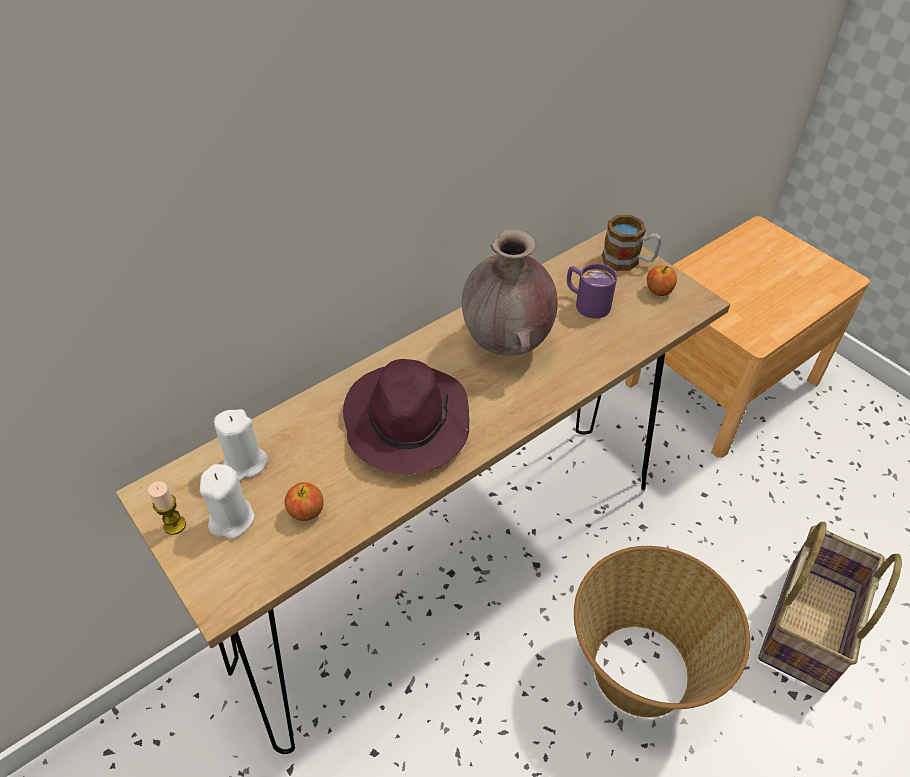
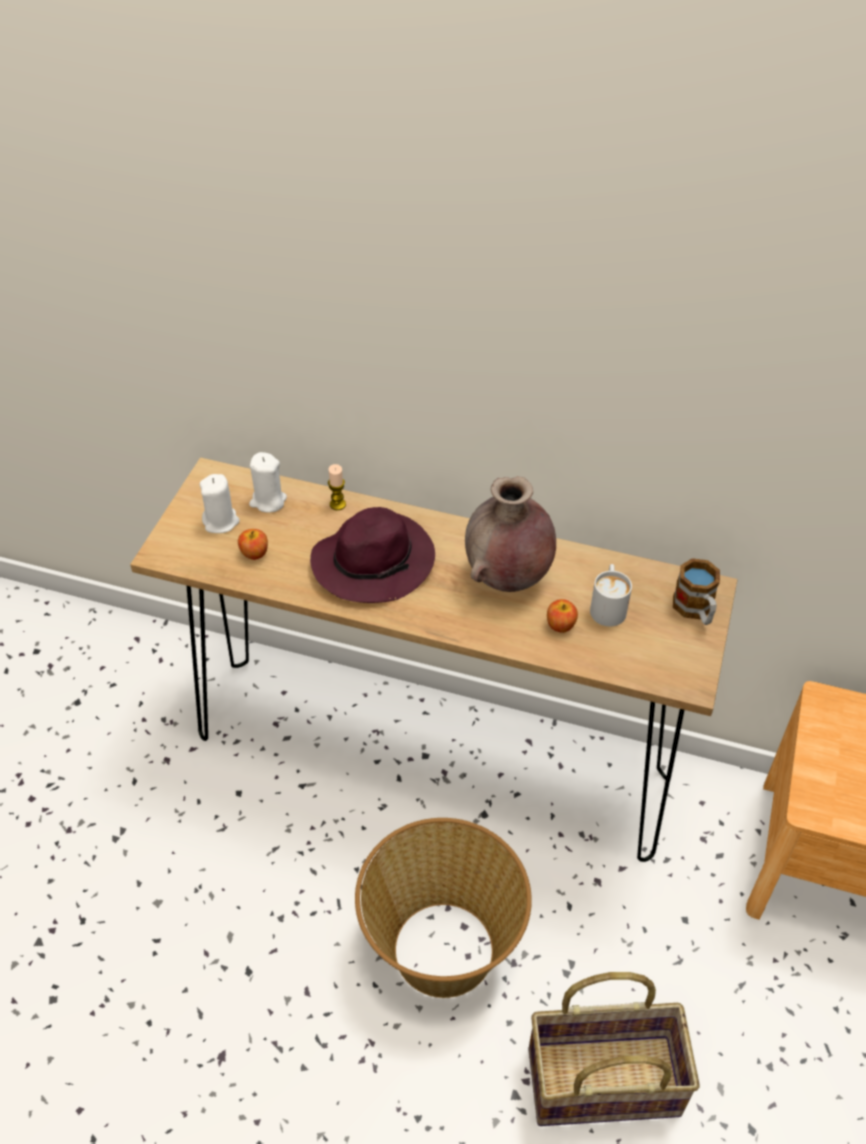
camera: 55 degrees right, 0 degrees up
candle [148,481,186,535] -> candle moved to [328,464,346,510]
purple mug [567,264,617,318] -> white mug [590,564,632,626]
apple [647,266,677,296] -> apple moved to [547,599,578,633]

